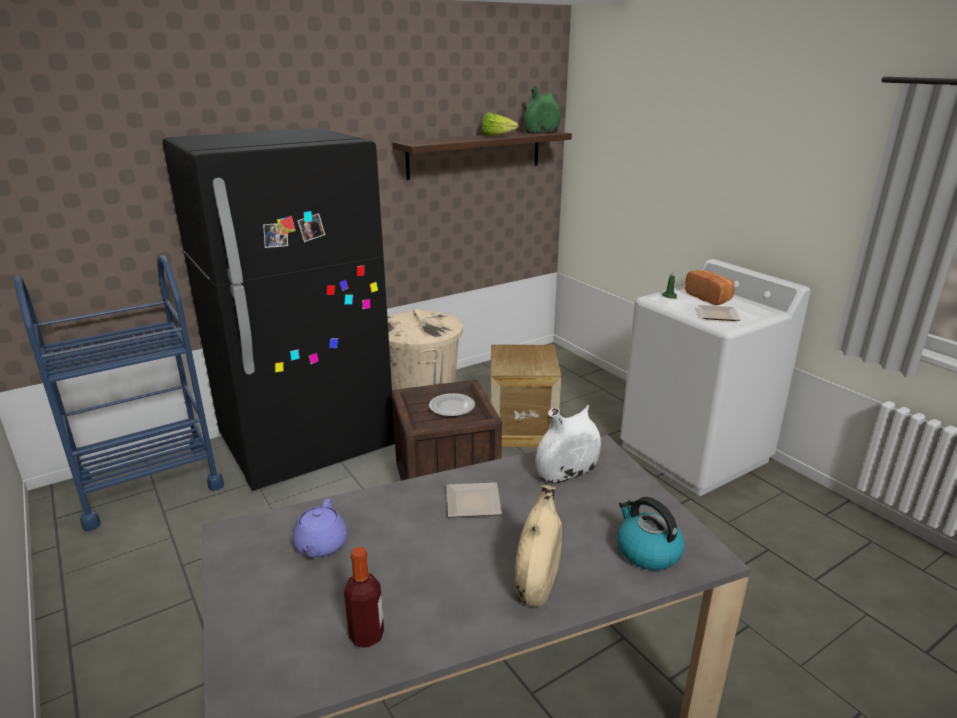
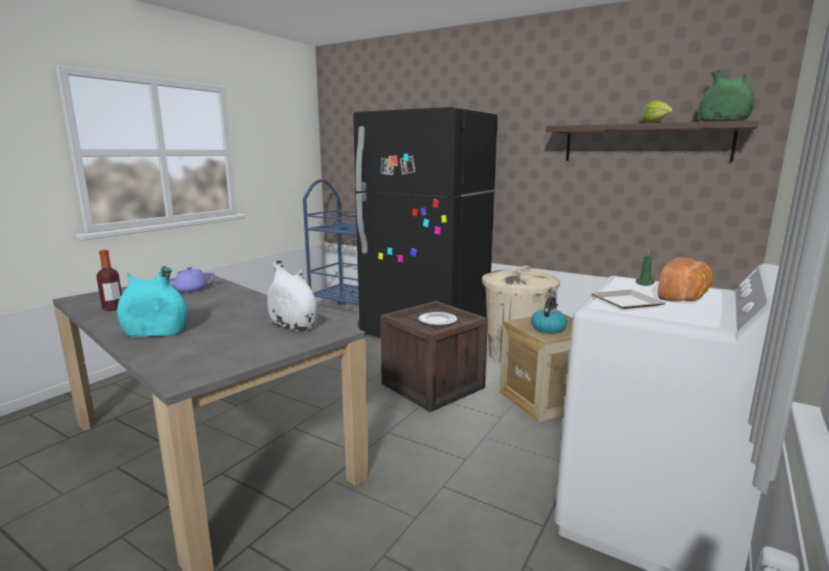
camera: 65 degrees right, 10 degrees down
plate [447,482,502,517] -> none
beige vase [514,485,562,607] -> turquoise vase [117,266,188,337]
kettle [617,497,685,570] -> kettle moved to [531,296,567,334]

